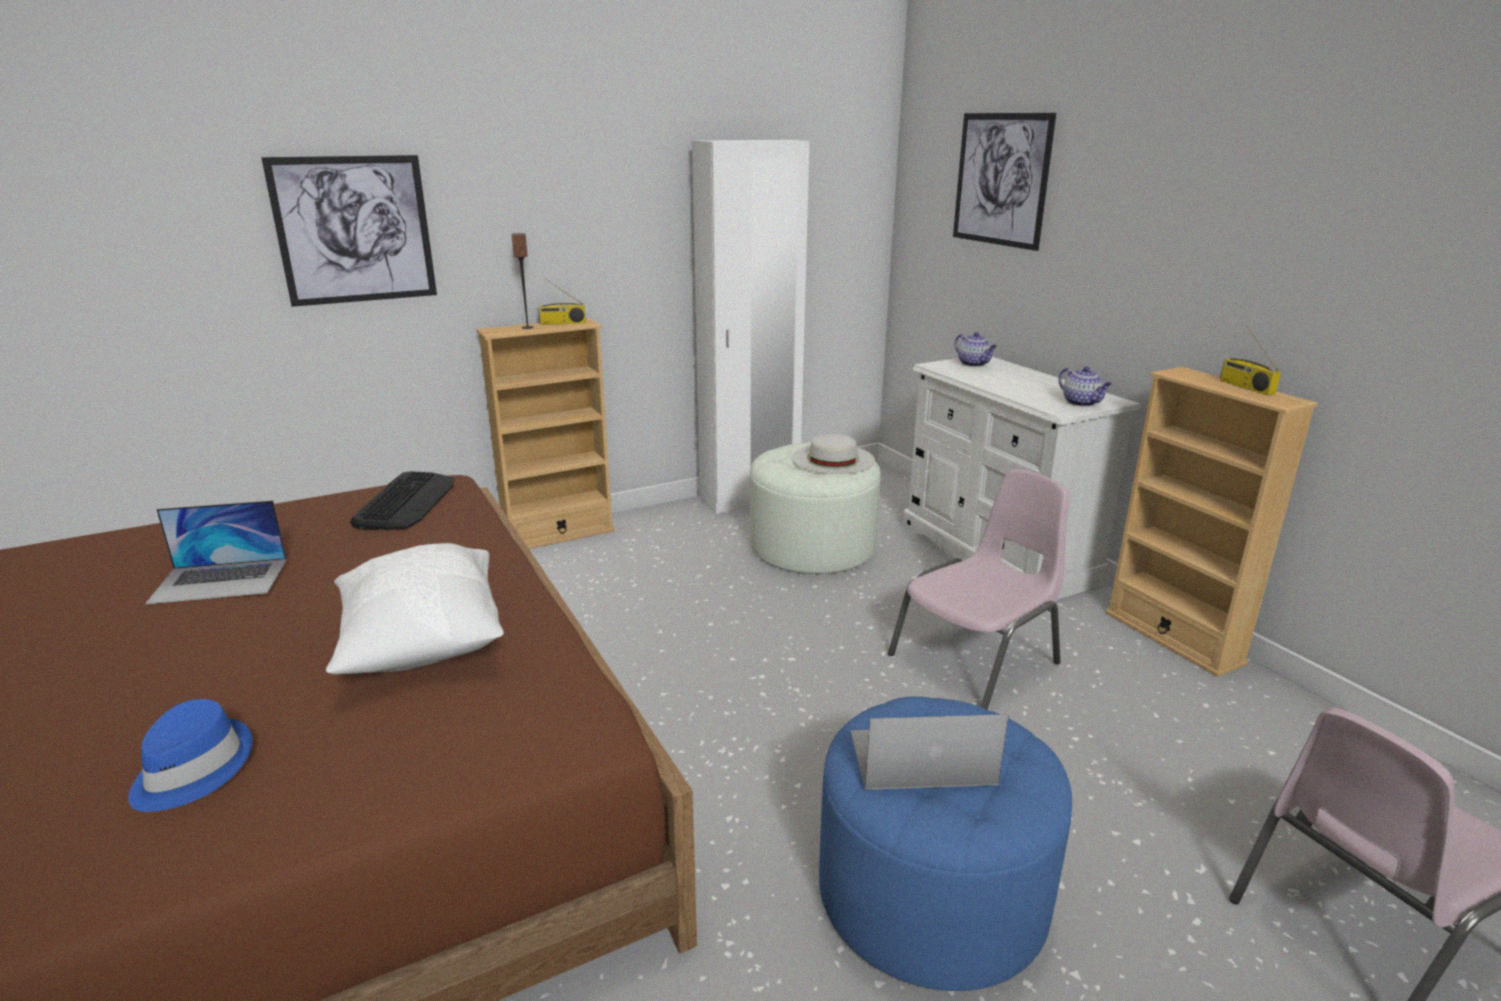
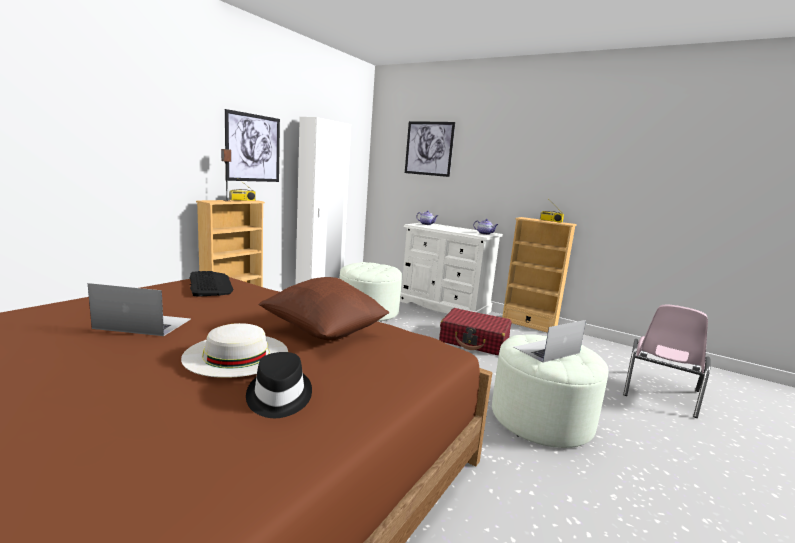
camera: 30 degrees left, 10 degrees down
blue hat [128,699,252,812] -> black hat [246,352,312,418]
laptop [145,500,287,604] -> laptop turned 135 degrees counterclockwise [88,283,191,336]
picture [261,155,437,307] -> picture moved to [225,109,280,182]
white pillow [326,543,504,674] -> brown pillow [258,277,389,341]
white hat [792,434,875,474] -> white hat moved to [181,323,288,378]
blue ottoman [819,696,1072,991] -> white ottoman [492,334,608,448]
pink chair [888,469,1070,710] -> red suitcase [439,308,512,356]

